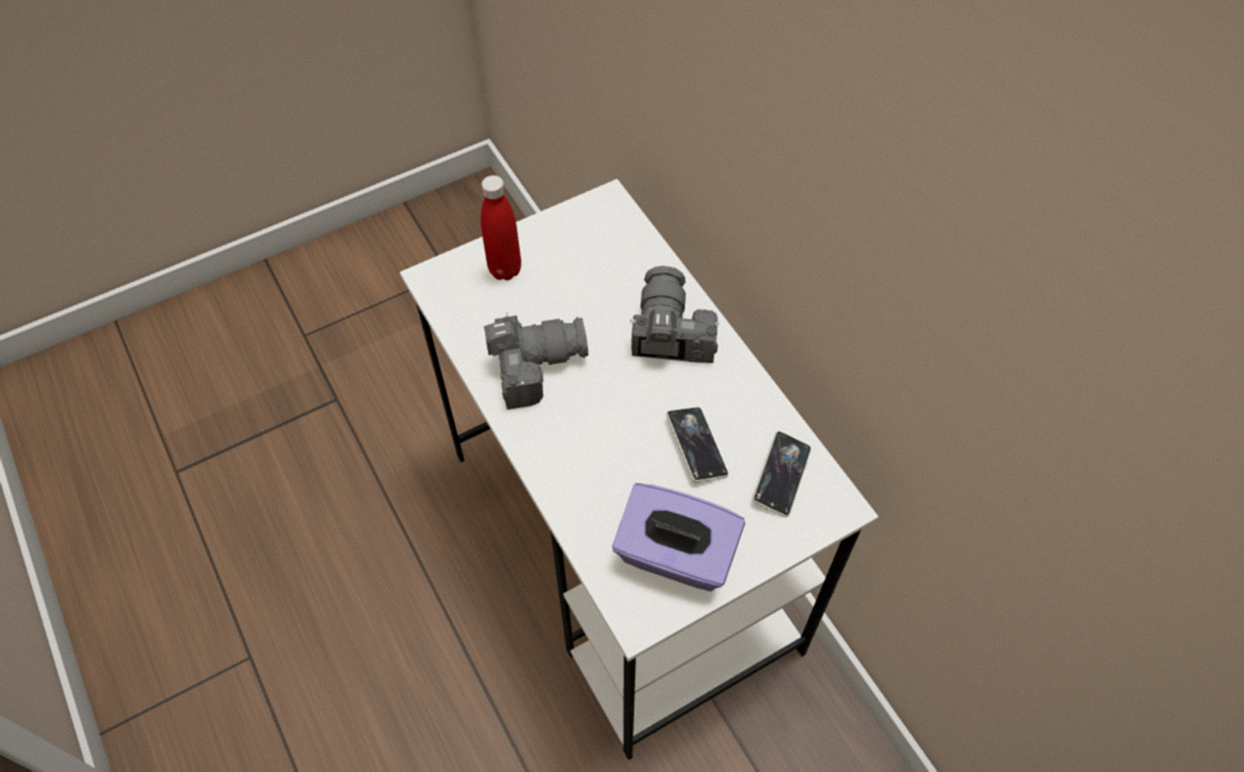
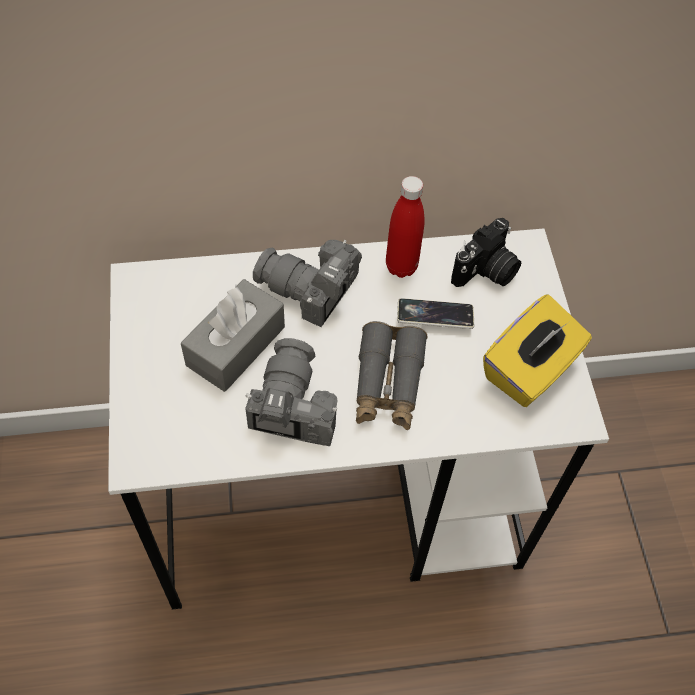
camera: 70 degrees left, 0 degrees up
red bottle [481,175,521,280] -> red bottle moved to [386,176,425,278]
purple tissue box [612,483,745,592] -> yellow tissue box [483,294,592,407]
phone [752,431,811,517] -> camera [451,218,521,287]
none -> grey tissue box [181,279,285,392]
none -> grey binoculars [356,321,428,430]

